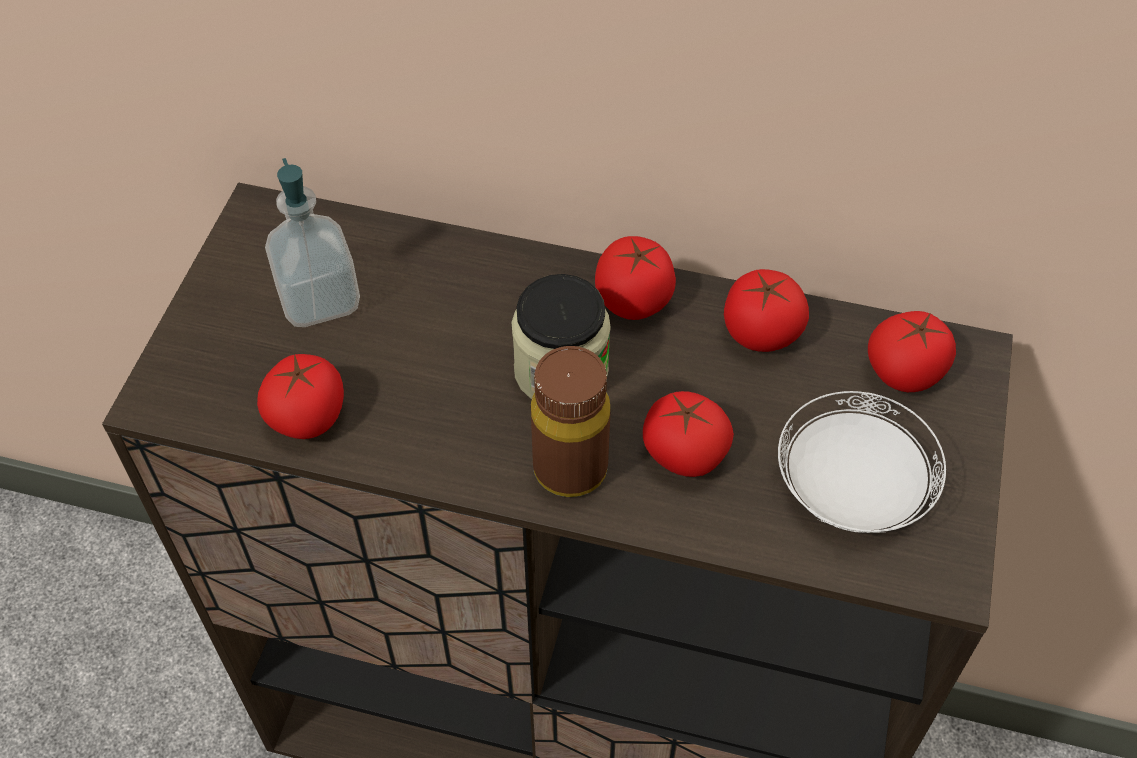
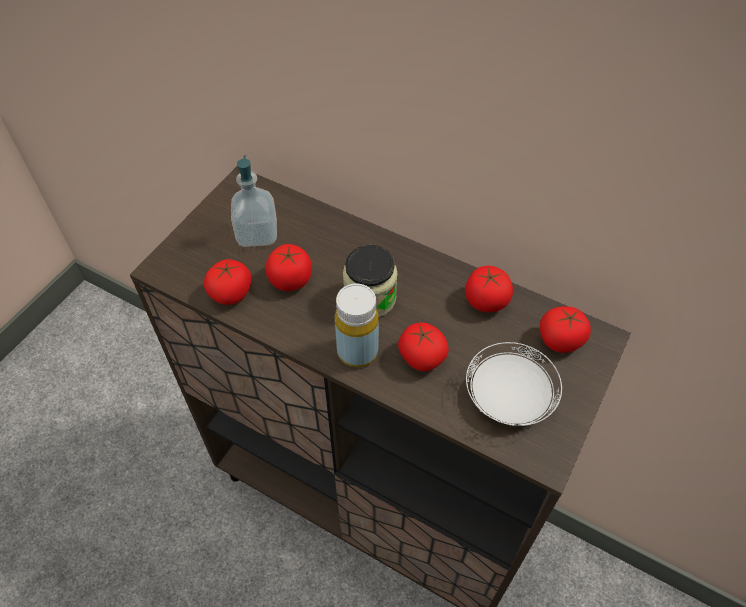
camera: 15 degrees right, 0 degrees up
brown bottle [531,346,611,497] -> yellow bottle [335,284,379,367]
tomato [595,236,676,320] -> tomato moved to [265,244,312,291]

